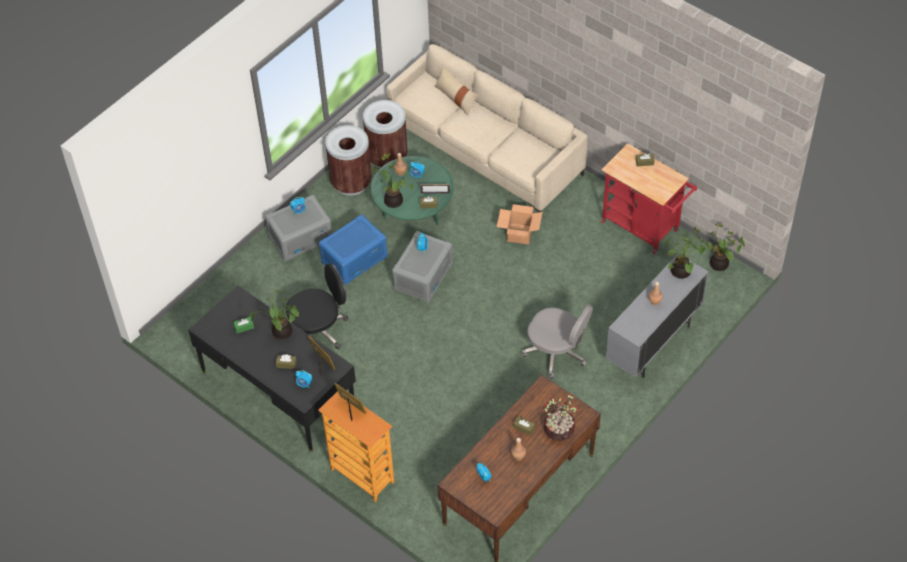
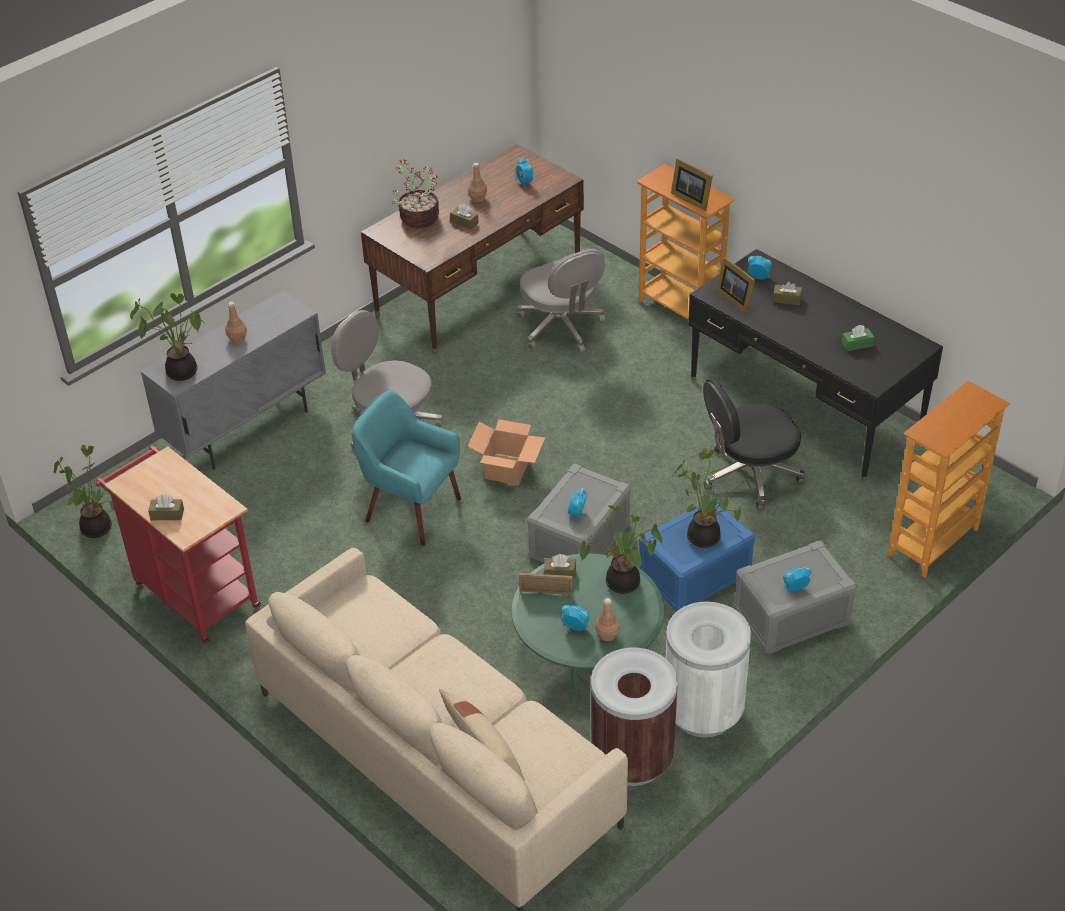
camera: 175 degrees left, 10 degrees down
potted plant [250,289,299,340] -> potted plant moved to [672,448,752,548]
brown trash can [325,125,372,196] -> white trash can [666,602,751,738]
cardboard box [497,204,543,244] -> cardboard box moved to [468,419,545,485]
none -> turquoise armchair [352,390,461,546]
none -> grey office chair [516,249,605,352]
none -> bookcase [888,381,1010,578]

